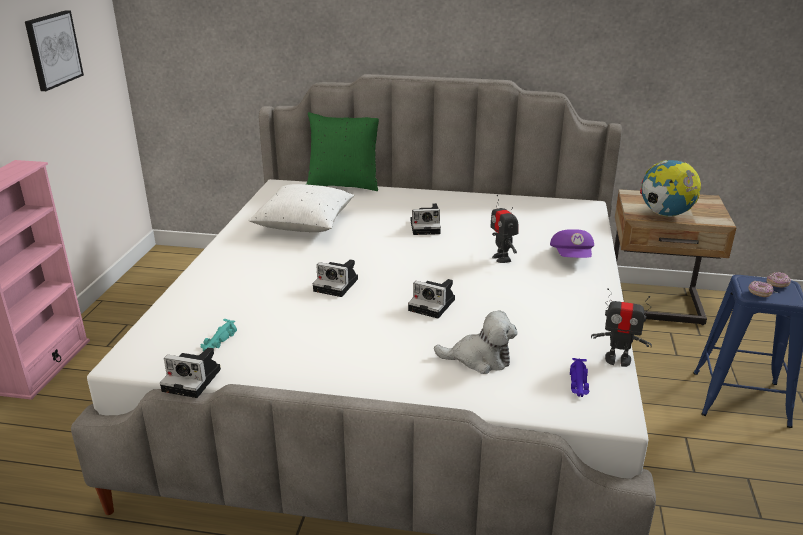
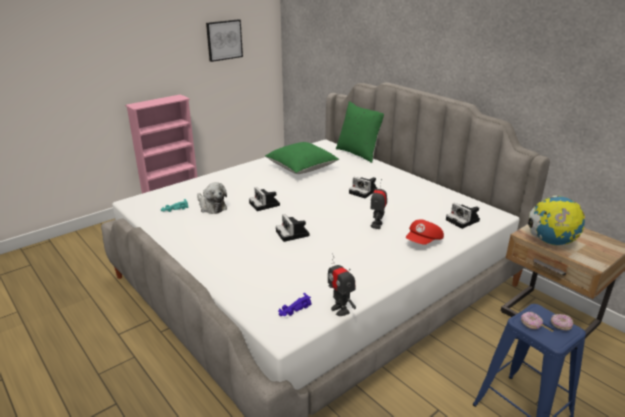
camera: 40 degrees right, 0 degrees up
camera [160,347,221,398] -> camera moved to [446,203,480,229]
white pillow [249,184,354,232] -> green pillow [265,142,339,174]
plush toy [434,310,518,374] -> plush toy moved to [197,182,227,214]
purple cap [550,229,594,258] -> red cap [406,219,444,245]

